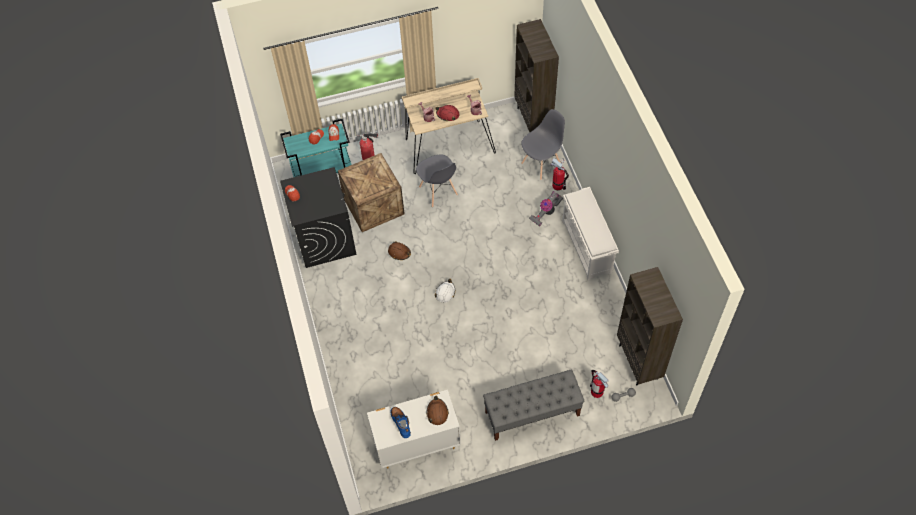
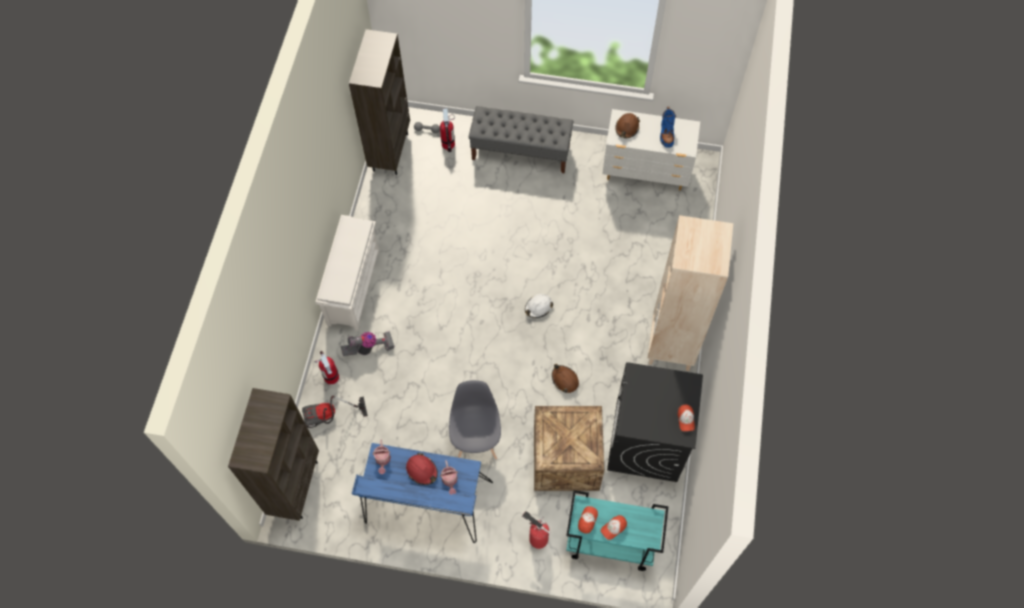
camera: 155 degrees left, 5 degrees up
beige desk [402,78,496,174] -> blue desk [352,443,493,543]
grey chair [521,109,565,180] -> vacuum cleaner [302,396,368,428]
none -> beige bookcase [648,215,733,371]

